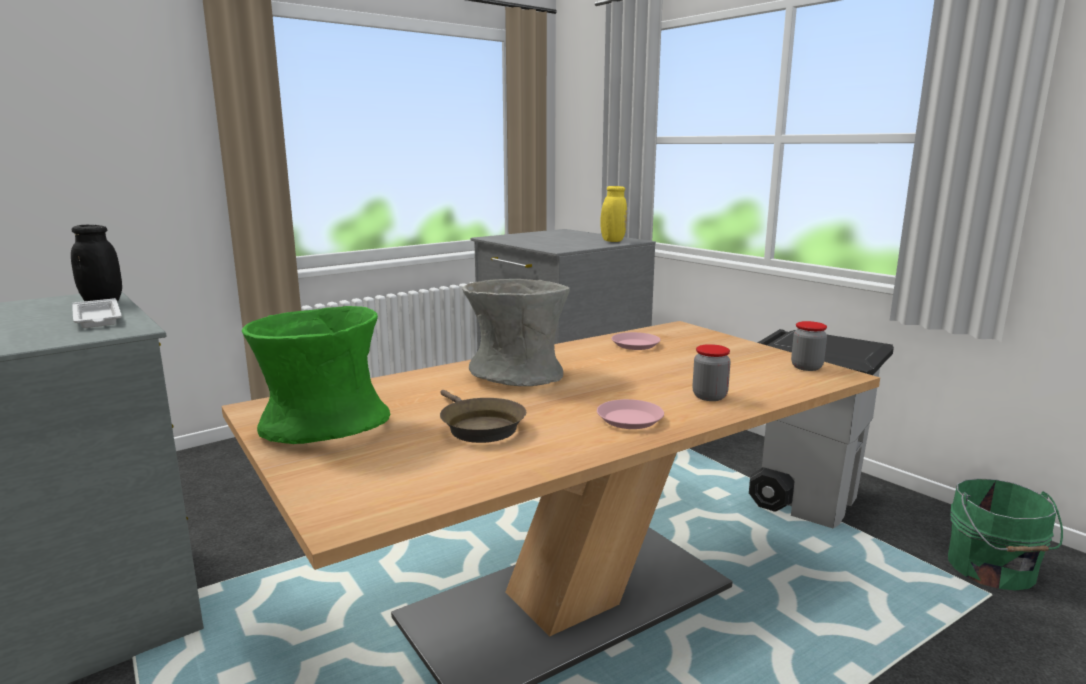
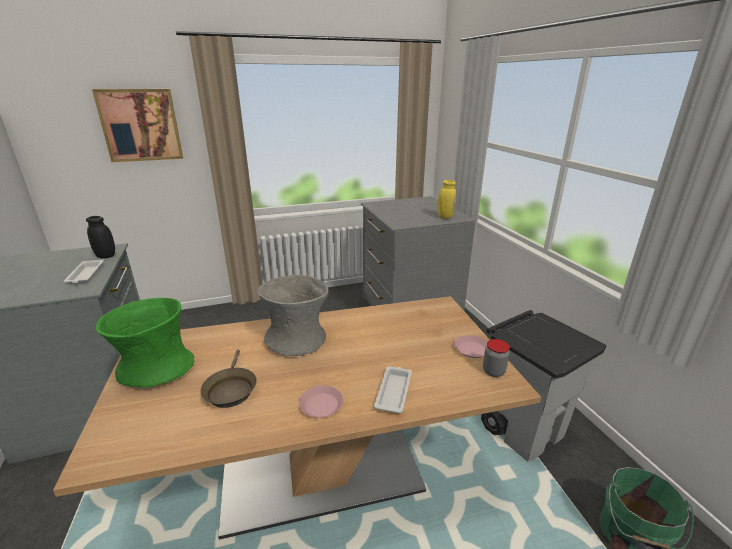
camera: 20 degrees right, 10 degrees up
pink plate [612,332,661,350] -> pink plate moved to [454,335,488,358]
jar [693,344,731,401] -> white tray [374,366,412,413]
none -> picture [92,89,183,162]

